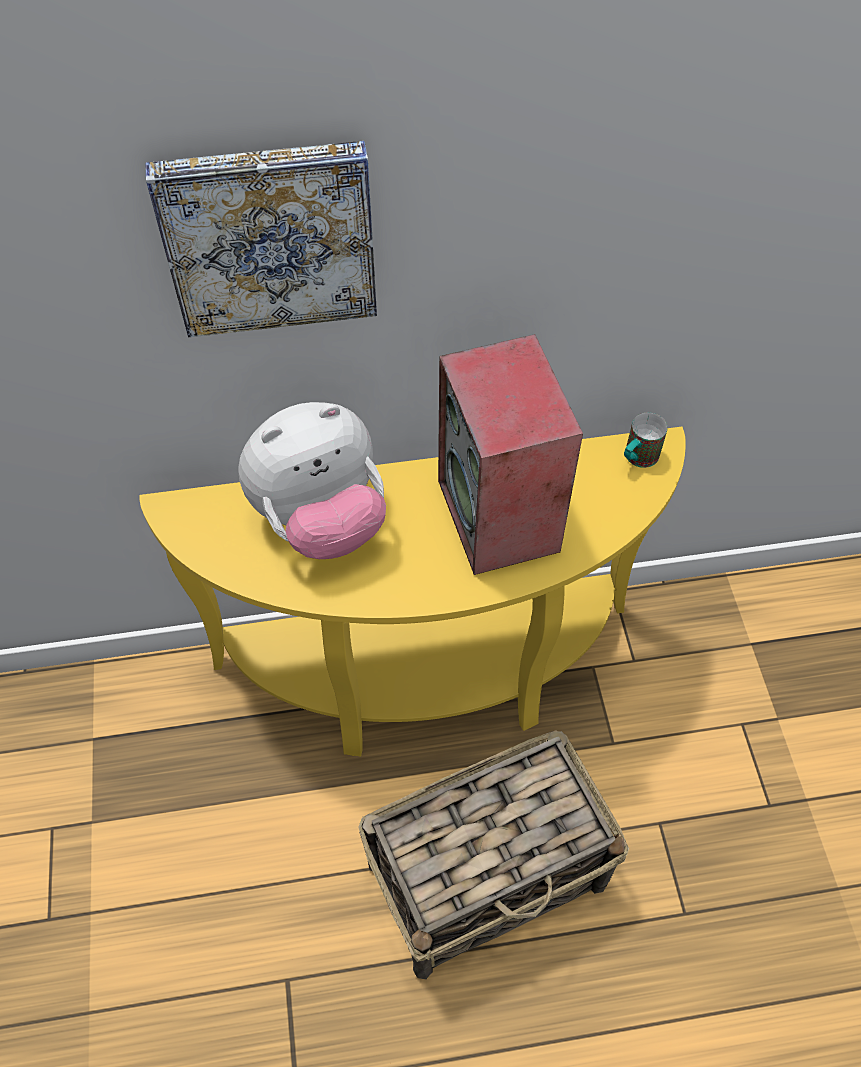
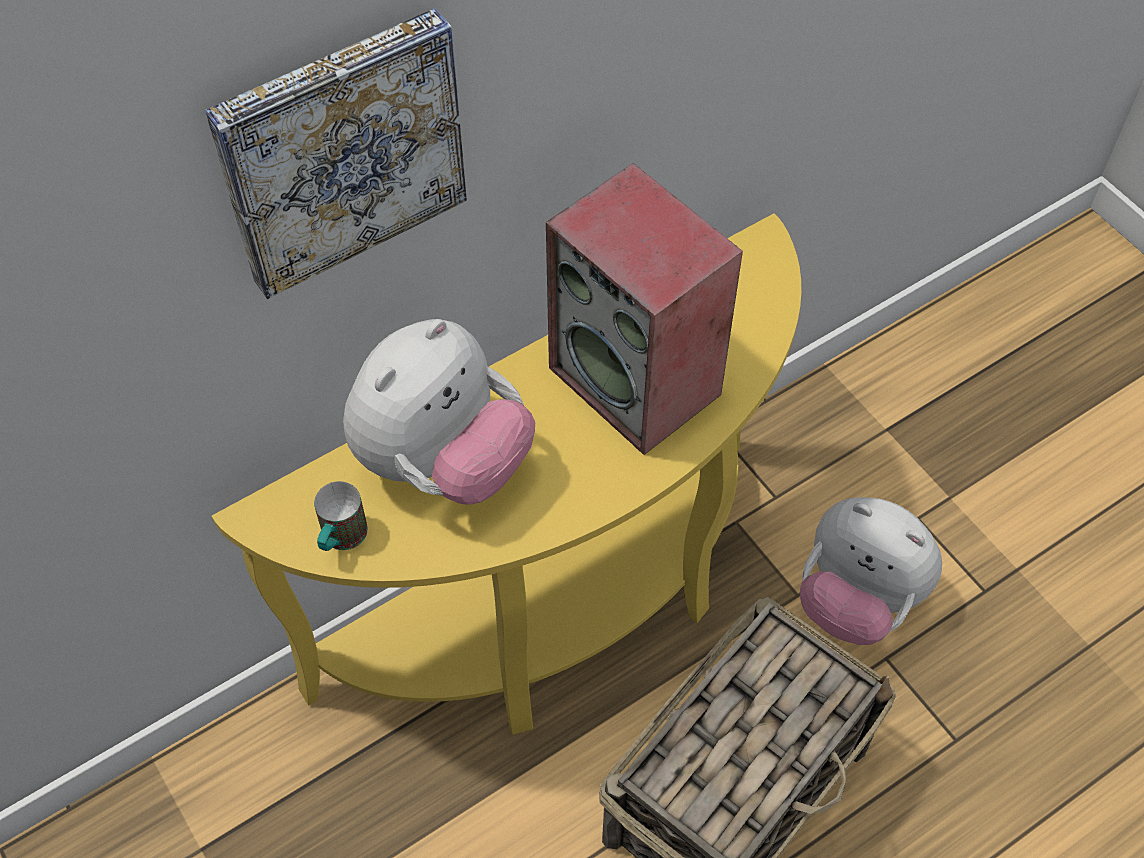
camera: 25 degrees left, 0 degrees up
mug [624,413,667,468] -> mug moved to [314,481,368,551]
none -> plush toy [800,497,942,645]

